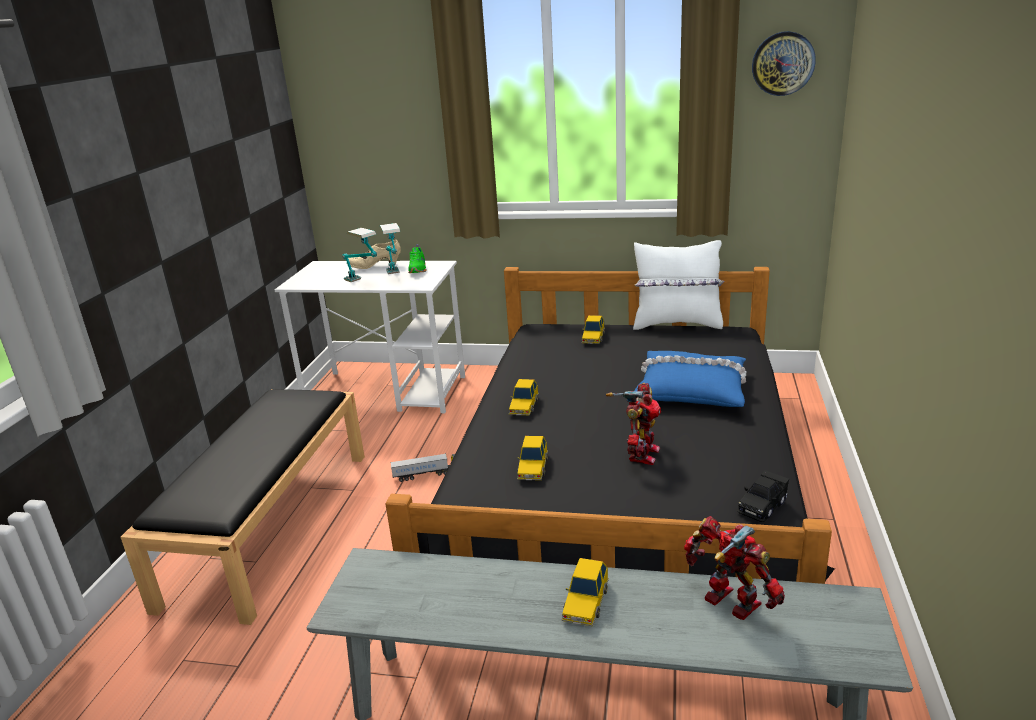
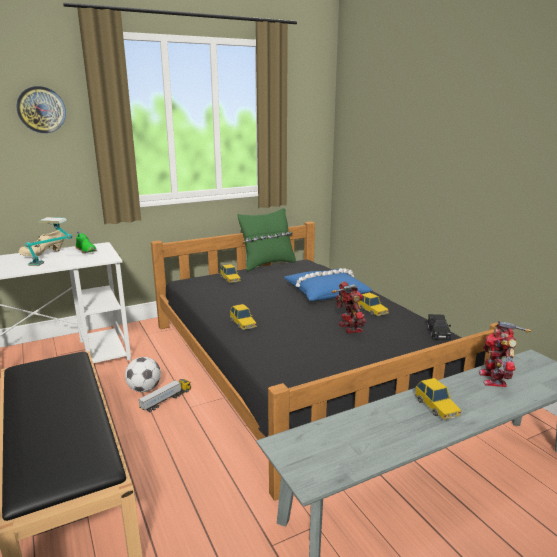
camera: 40 degrees left, 5 degrees down
table lamp [380,223,400,274] -> none
toy car [517,436,548,480] -> toy car moved to [358,293,389,316]
white pillow [633,240,725,330] -> green pillow [237,208,296,271]
toy robot [684,516,785,620] -> toy robot turned 90 degrees counterclockwise [479,321,531,387]
wall clock [752,31,816,96] -> wall clock moved to [16,86,66,133]
none -> football [125,357,161,392]

